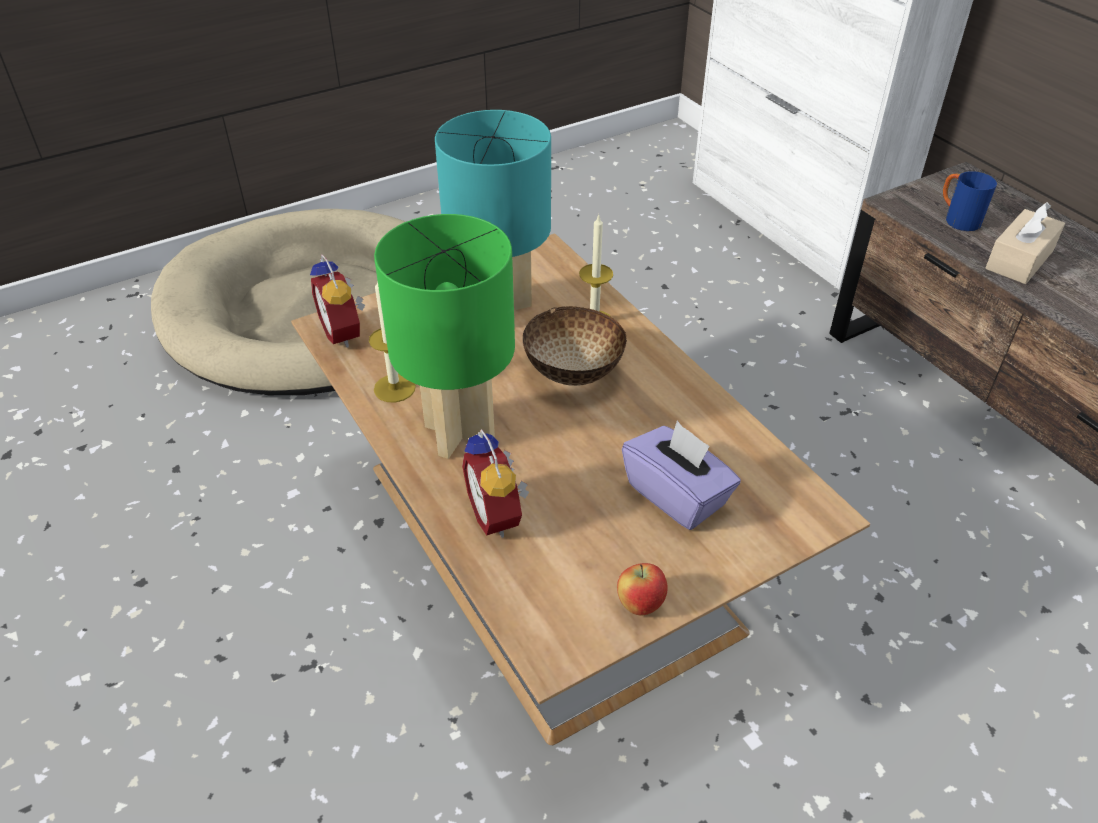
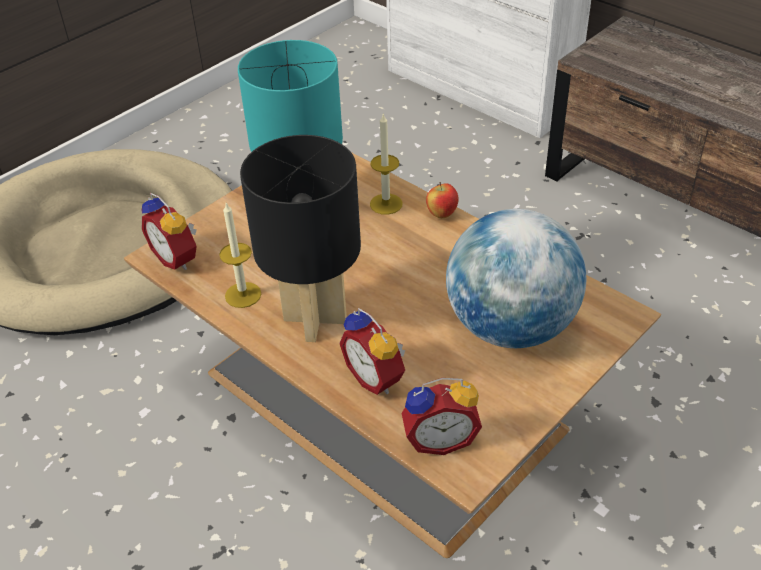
camera: 15 degrees left, 0 degrees up
green table lamp [374,214,515,459] -> black table lamp [240,135,361,342]
bowl [523,306,627,386] -> none
apple [617,563,668,616] -> apple moved to [426,182,459,218]
purple tissue box [622,421,741,530] -> globe [446,209,586,348]
blue mug [943,171,997,231] -> none
beige tissue box [986,202,1065,284] -> none
none -> alarm clock [402,378,482,455]

